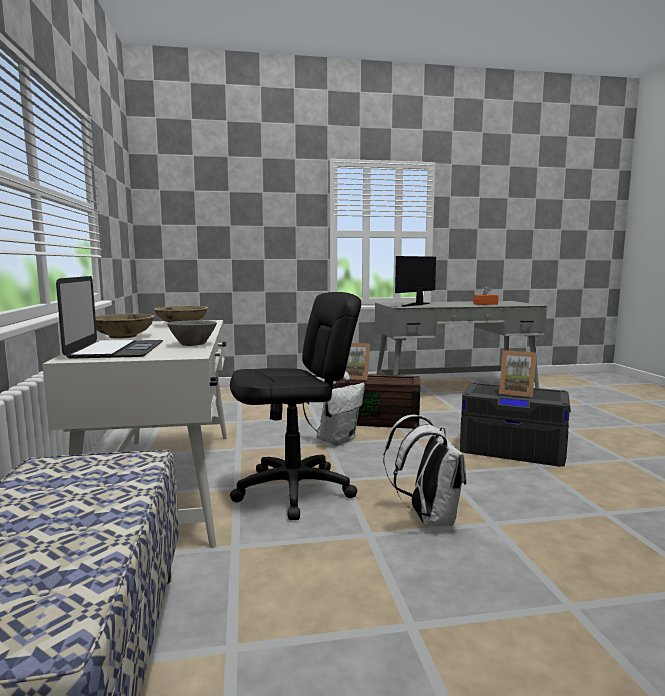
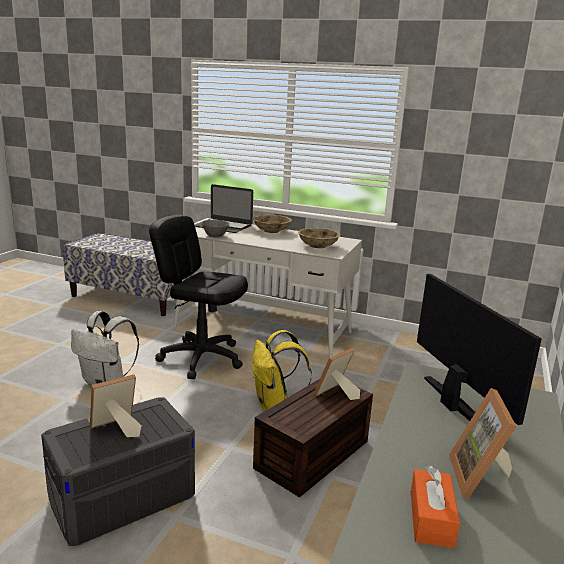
camera: 120 degrees right, 10 degrees up
black office chair [230,292,361,520] -> black office chair turned 105 degrees clockwise [149,215,248,379]
white backpack [302,371,365,446] -> yellow backpack [252,330,312,411]
none -> picture frame [449,388,517,499]

